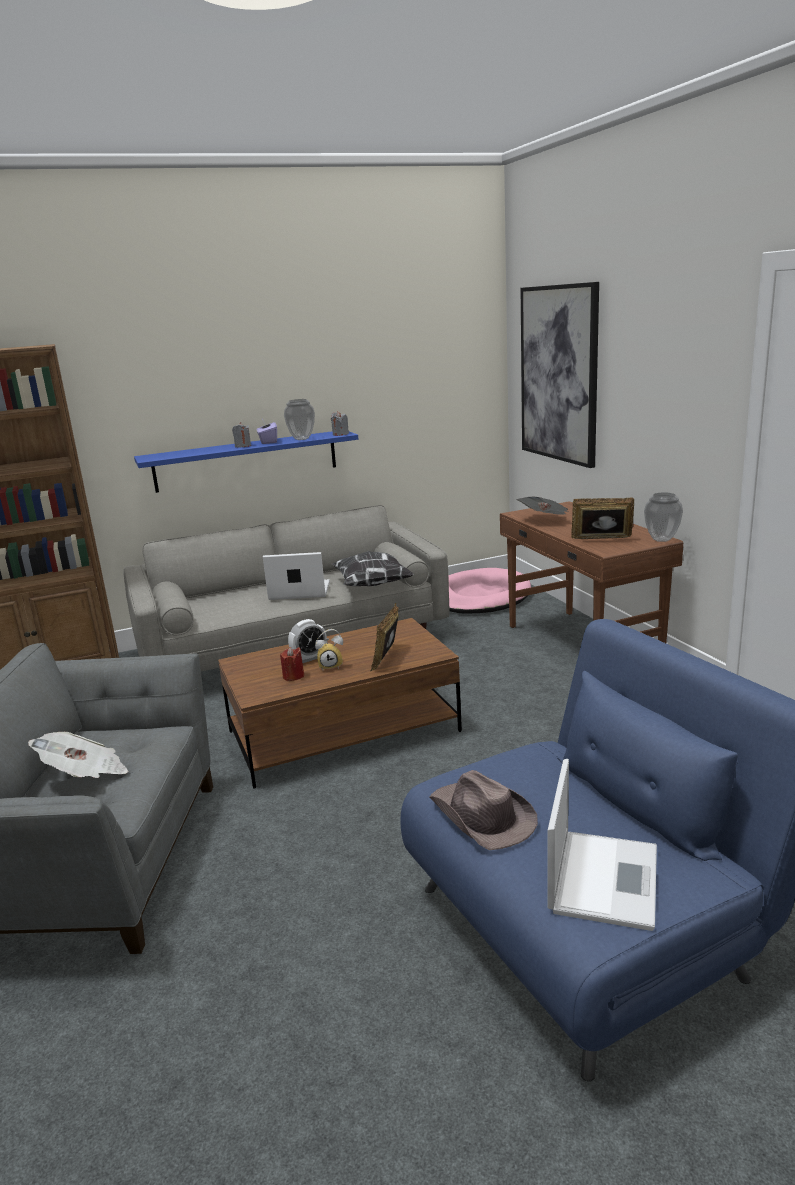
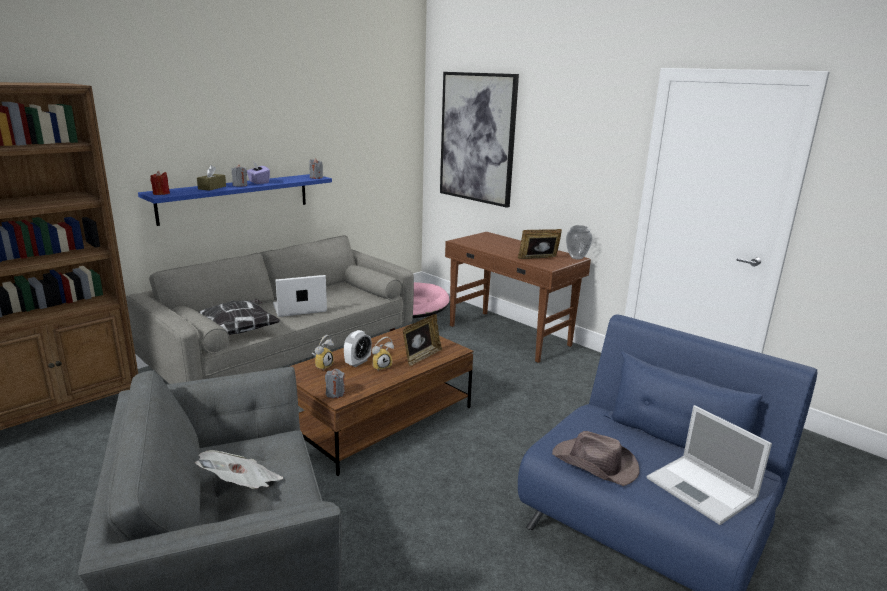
camera: 25 degrees left, 0 degrees up
red candle [280,647,304,681] -> red candle moved to [151,171,170,195]
vase [284,399,315,440] -> none
pillow [332,551,414,586] -> pillow moved to [199,299,281,335]
picture frame [370,603,399,671] -> picture frame turned 135 degrees counterclockwise [403,314,442,366]
newspaper [517,497,568,515] -> none
laptop [547,759,657,931] -> laptop turned 150 degrees clockwise [647,405,772,525]
none -> brown tissue box [197,165,226,191]
none -> alarm clock [311,335,334,371]
none -> grey candle [325,369,345,398]

